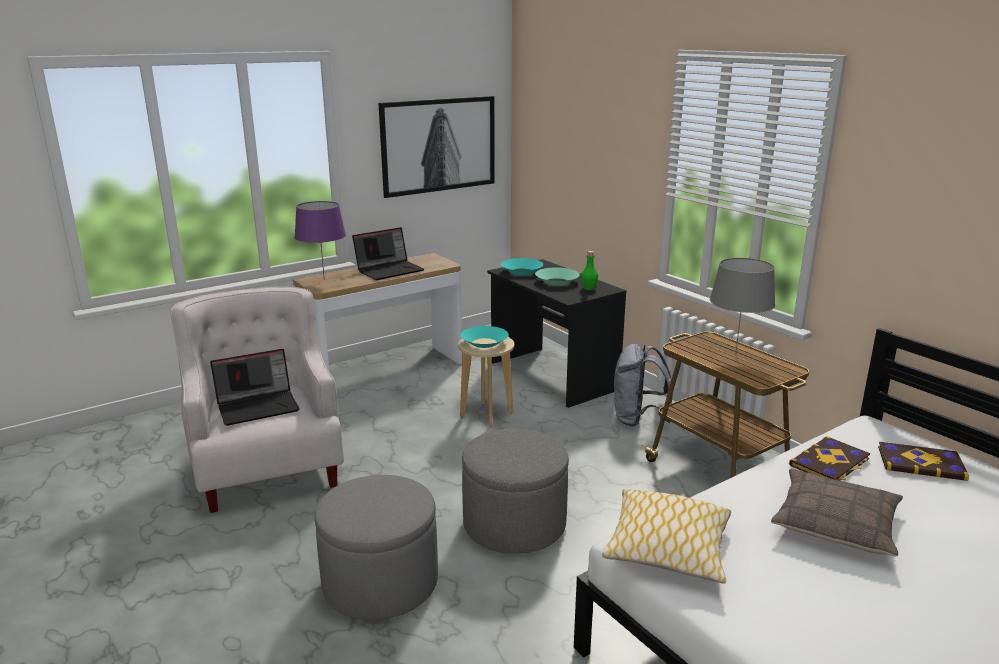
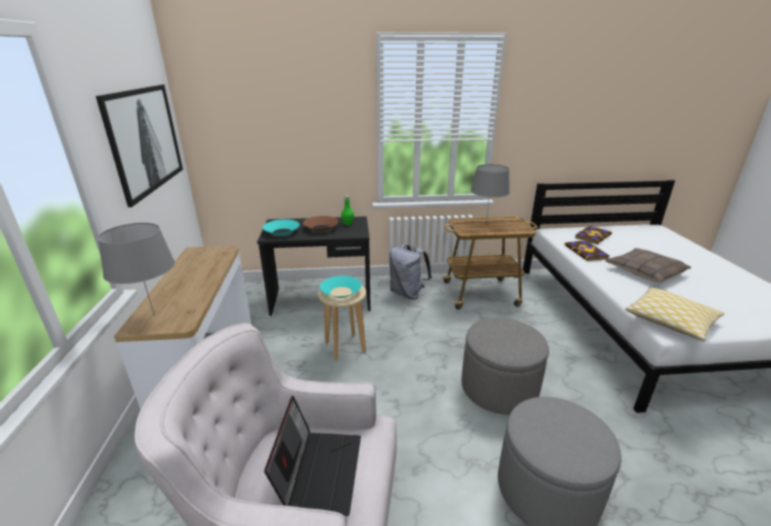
camera: 60 degrees left, 5 degrees up
purple table lamp [294,201,346,280] -> grey table lamp [98,223,175,317]
laptop [352,227,424,280] -> none
turquoise bowl [535,267,580,286] -> brown bowl [303,216,339,232]

